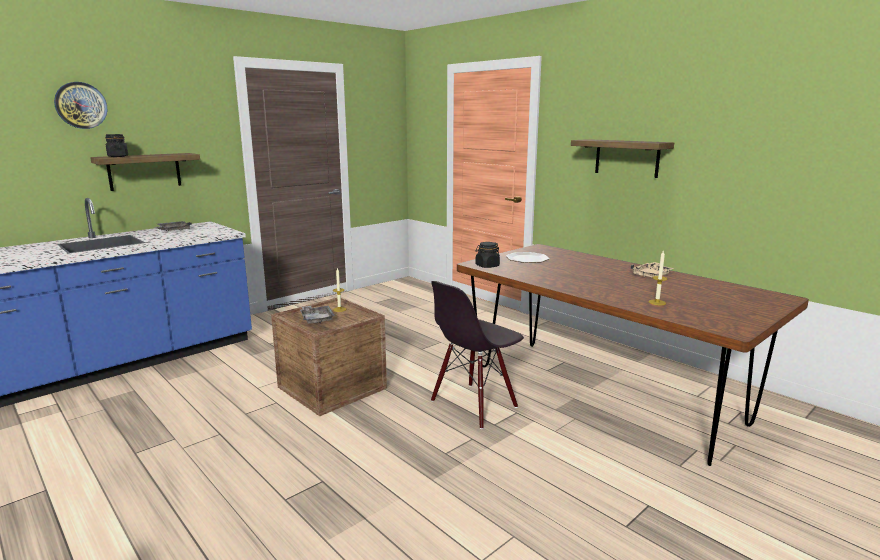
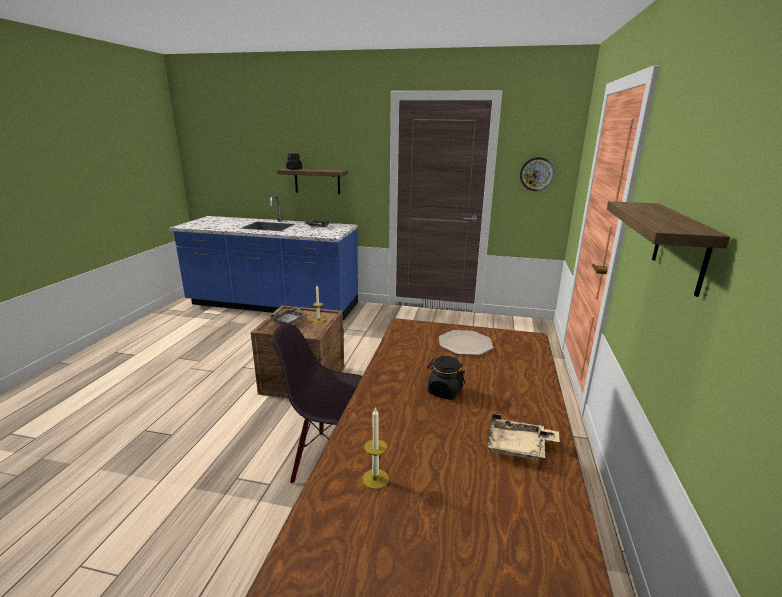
camera: 55 degrees right, 5 degrees up
wall clock [54,82,107,129] -> wall clock moved to [520,157,554,191]
black jar [475,242,500,268] -> black jar moved to [427,356,465,400]

